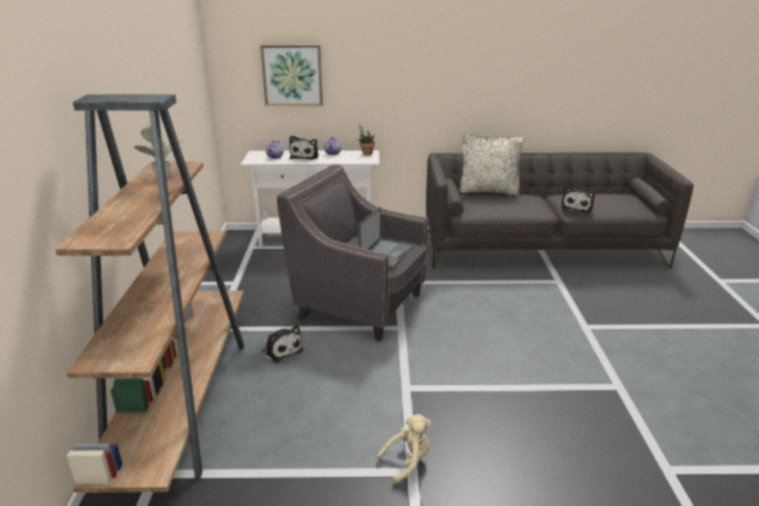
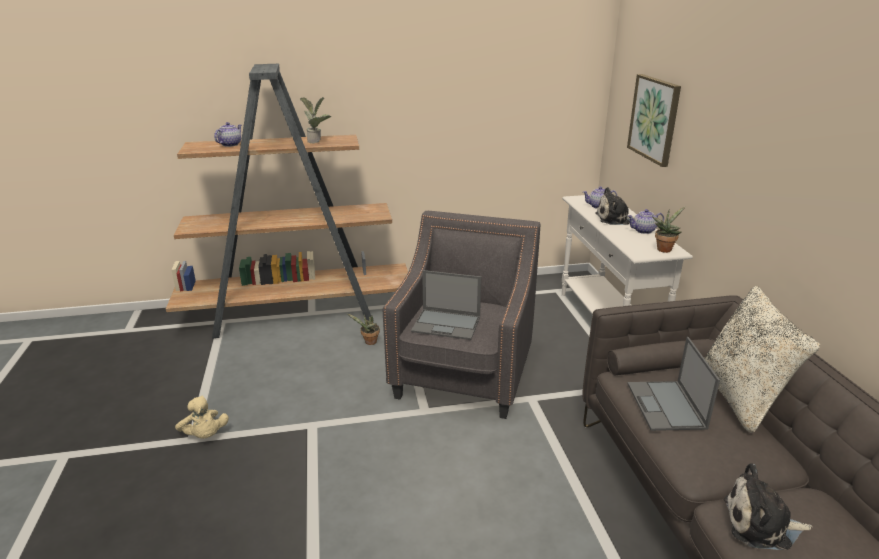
camera: 80 degrees right, 0 degrees up
plush toy [262,325,303,363] -> potted plant [347,313,380,345]
none -> teapot [214,122,242,147]
none -> laptop [627,337,720,431]

